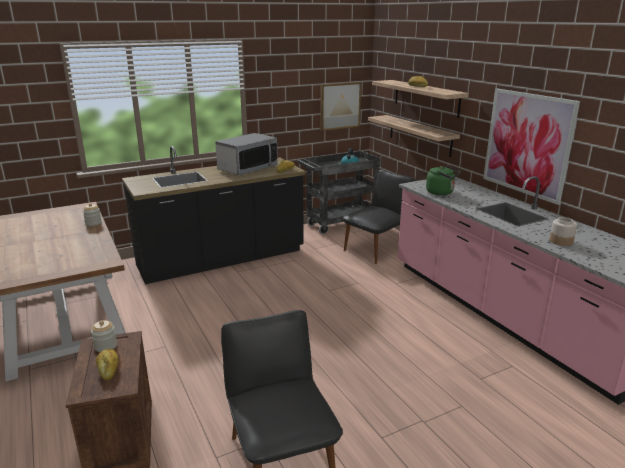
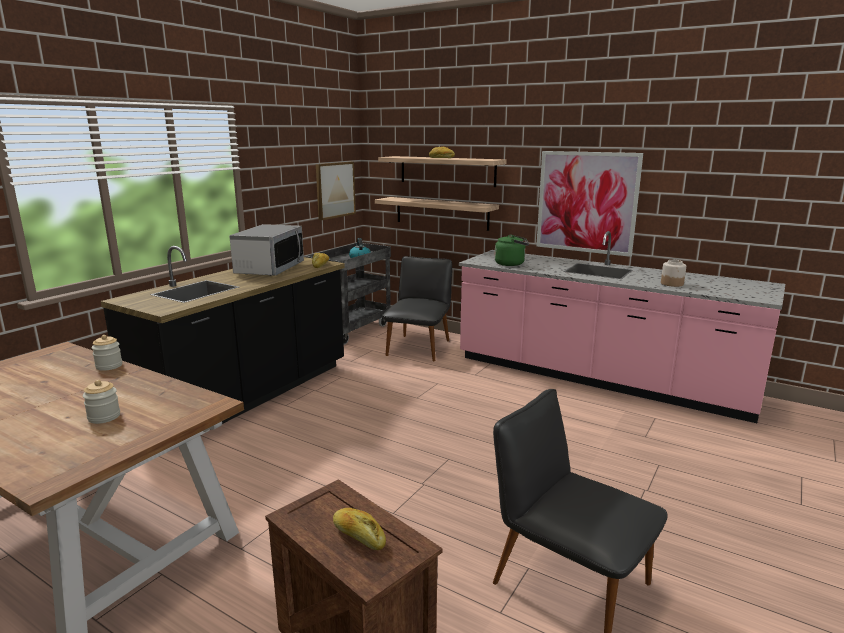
camera: 30 degrees left, 5 degrees down
jar [91,320,117,352] -> jar moved to [83,380,120,424]

